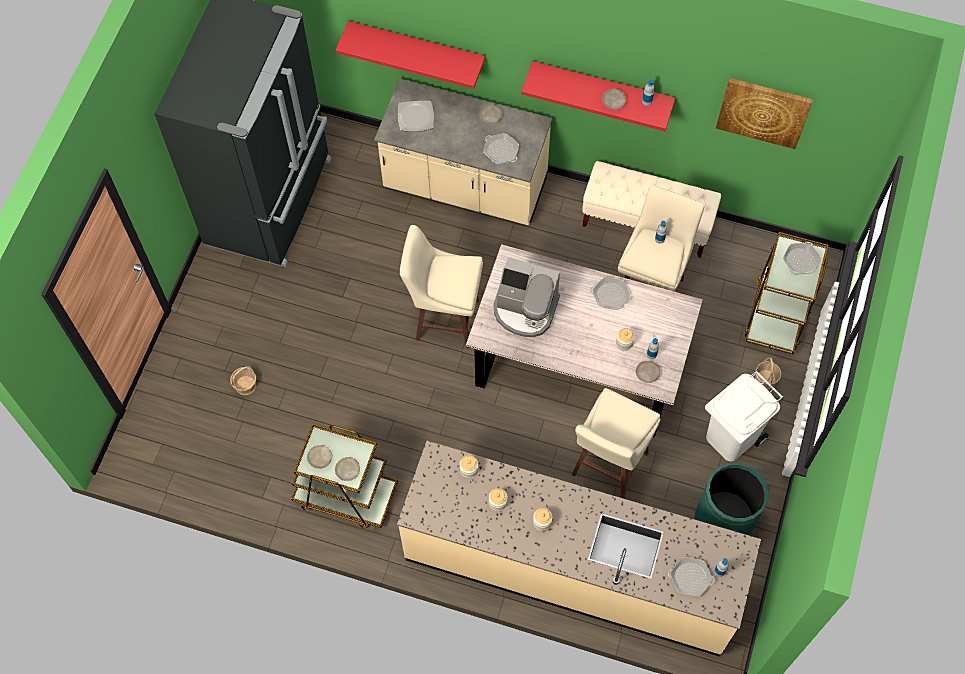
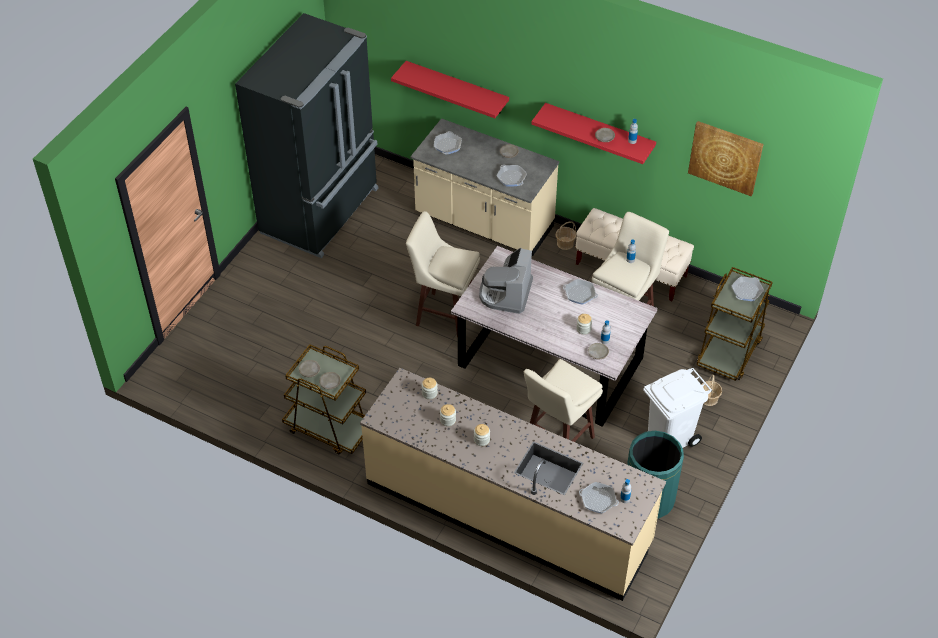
camera: 10 degrees right, 15 degrees down
basket [230,366,256,395] -> basket moved to [556,221,576,250]
plate [398,101,434,132] -> frying pan [434,131,462,155]
coffee machine [493,257,560,337] -> coffee machine turned 75 degrees clockwise [479,248,533,314]

